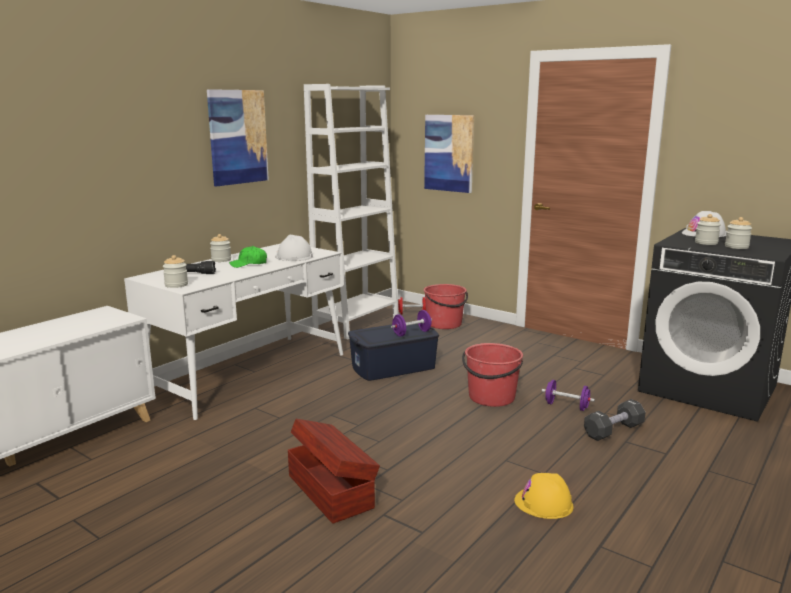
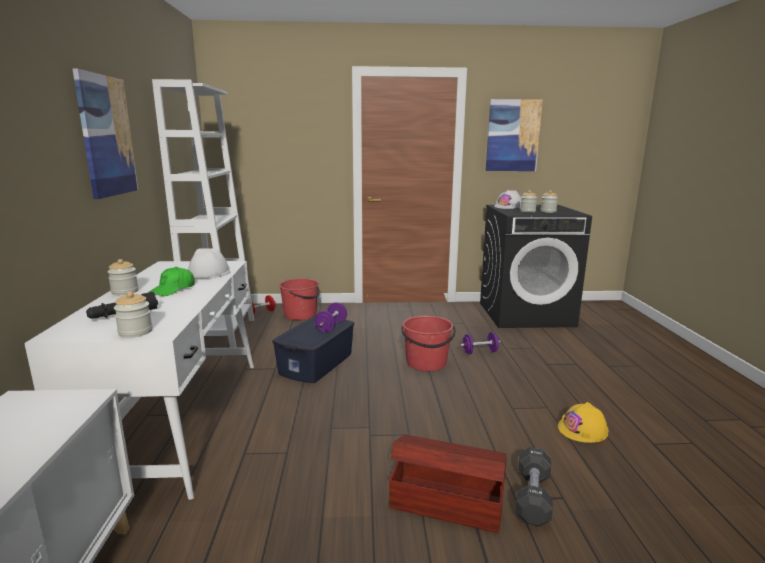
camera: 40 degrees left, 0 degrees up
picture [424,115,474,193] -> picture moved to [486,99,543,171]
black dumbbell [584,399,646,441] -> black dumbbell moved to [516,447,553,526]

